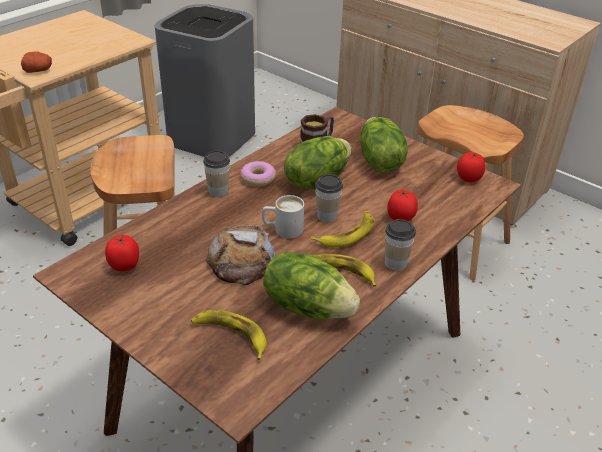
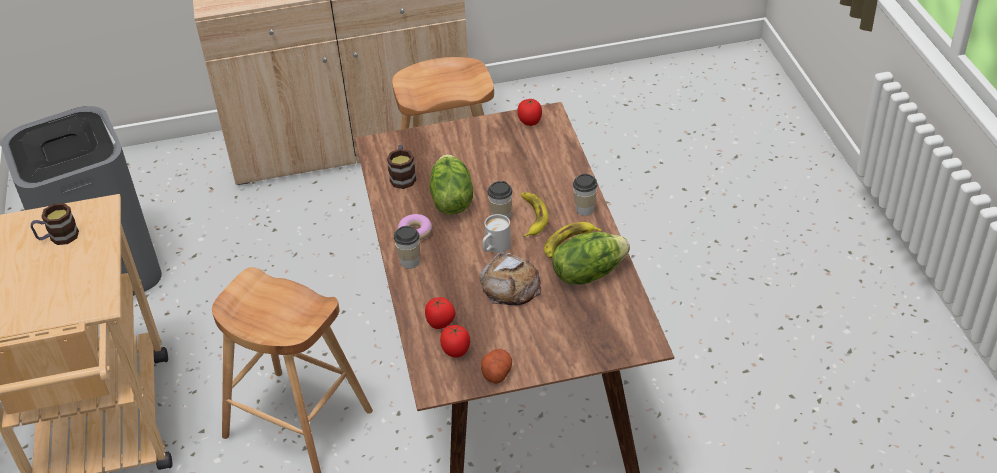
camera: 50 degrees left, 5 degrees up
potato [21,51,52,73] -> potato moved to [481,349,512,384]
banana [191,310,267,360] -> none
lettuce [360,117,408,173] -> none
tomato [387,190,418,221] -> tomato moved to [425,297,455,329]
none -> mug [31,203,79,245]

